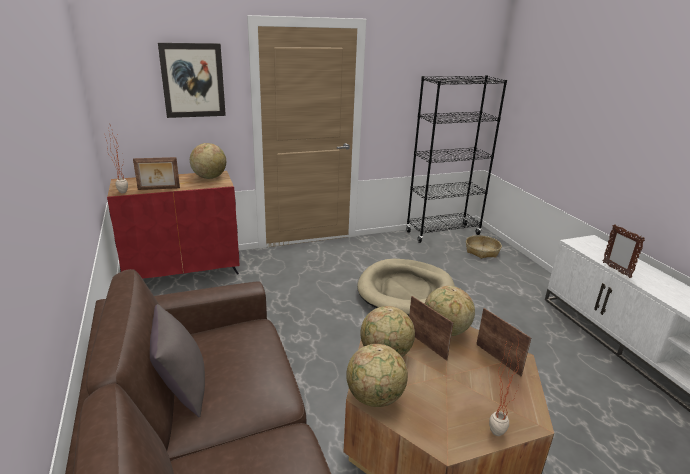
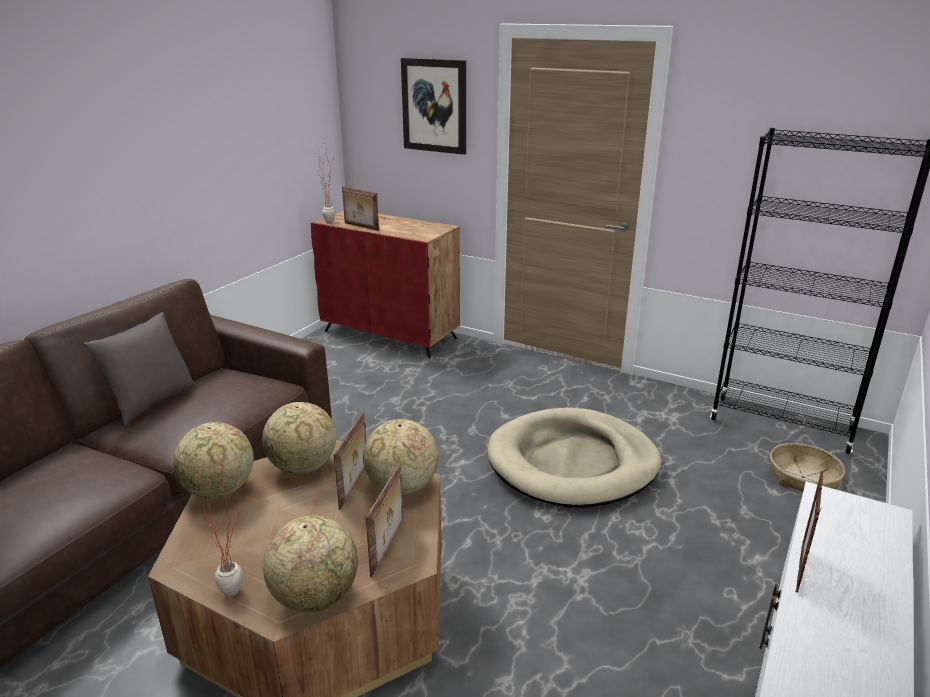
camera: 50 degrees right, 0 degrees up
globe [190,143,226,179] -> globe moved to [263,515,358,613]

